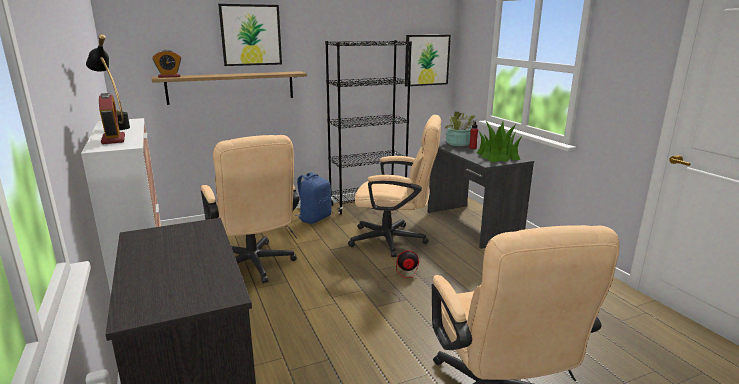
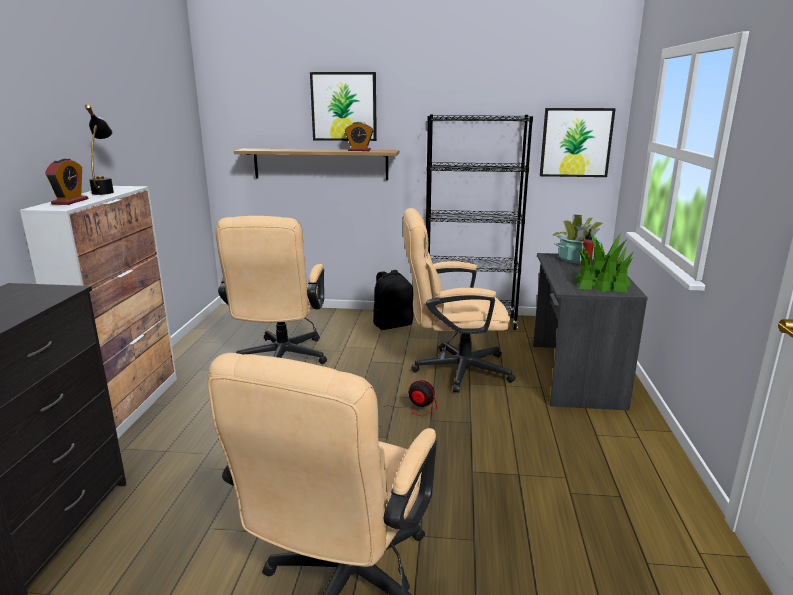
camera: 30 degrees right, 0 degrees up
alarm clock [152,50,181,78] -> alarm clock moved to [345,122,373,151]
blue backpack [295,172,332,224] -> black backpack [373,270,413,330]
beige office chair [348,115,441,257] -> beige office chair turned 135 degrees clockwise [403,208,516,393]

